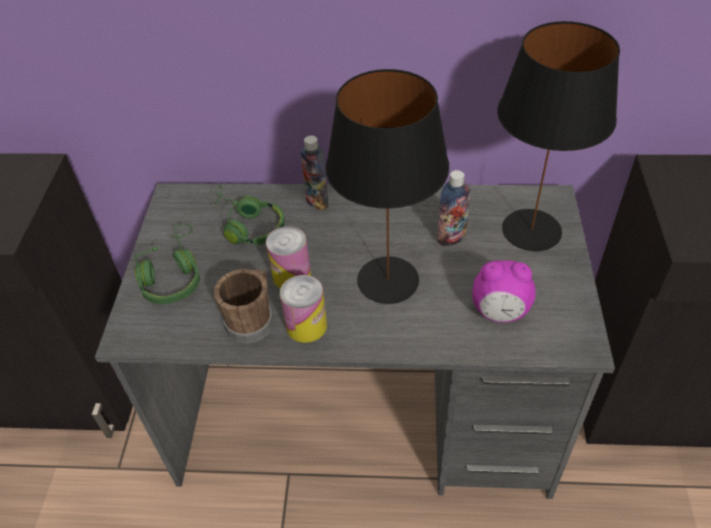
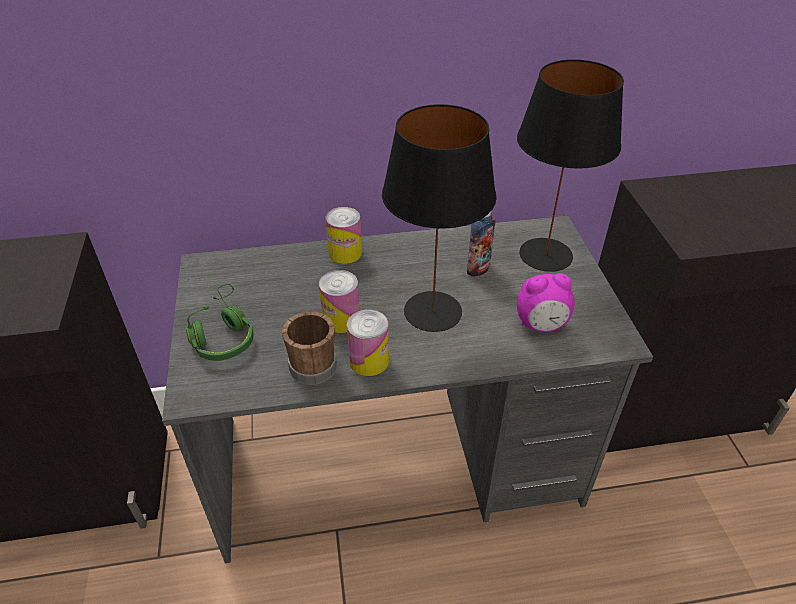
camera: 15 degrees left, 5 degrees down
green headphones [213,185,285,245] -> none
bottle [300,135,329,211] -> can [325,207,362,264]

